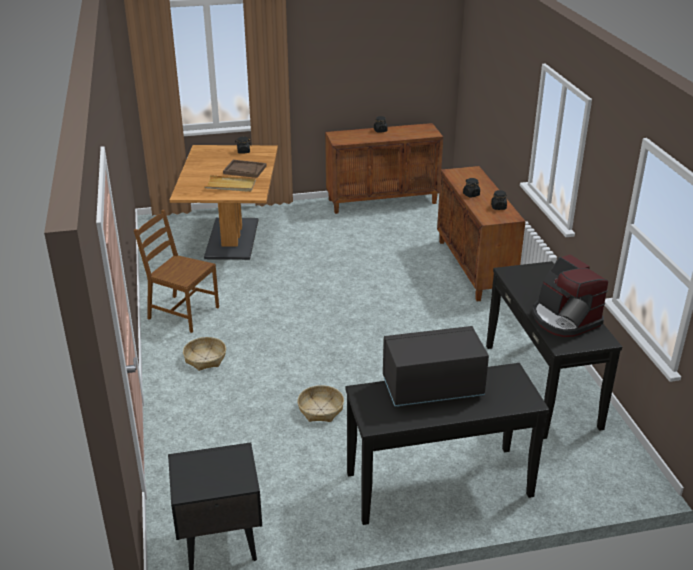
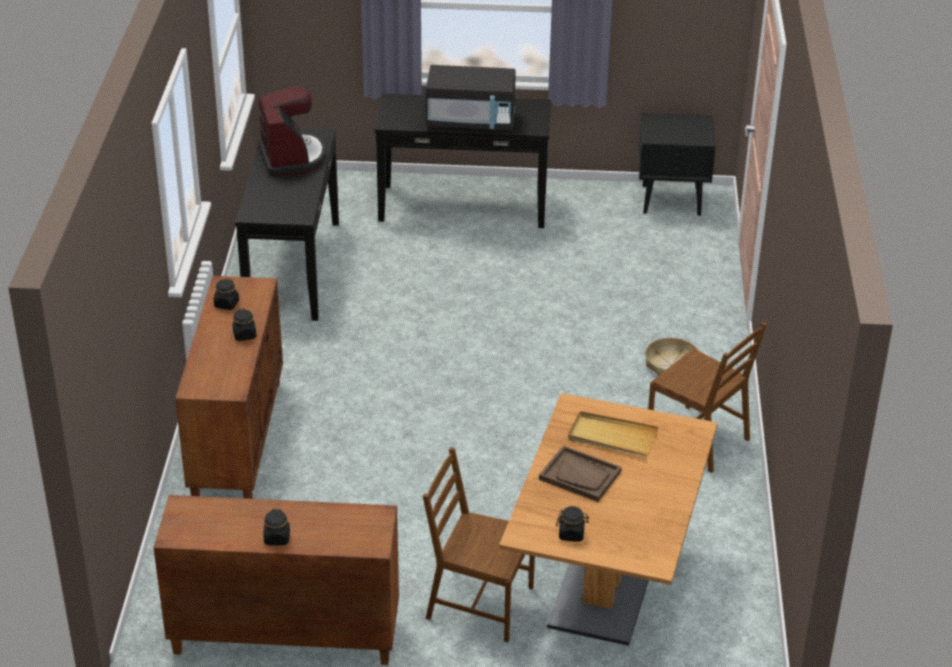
camera: 165 degrees left, 5 degrees up
basket [298,385,344,422] -> none
none -> brown chair [423,447,535,642]

